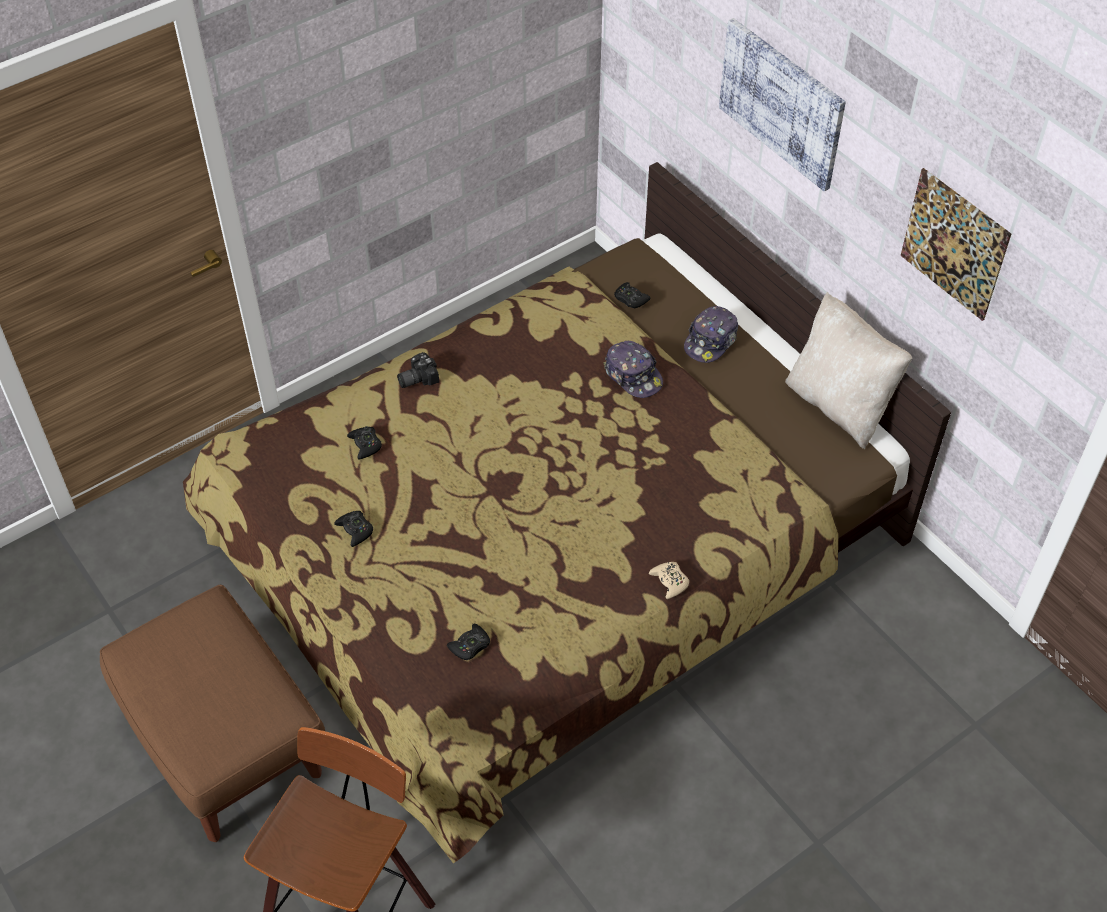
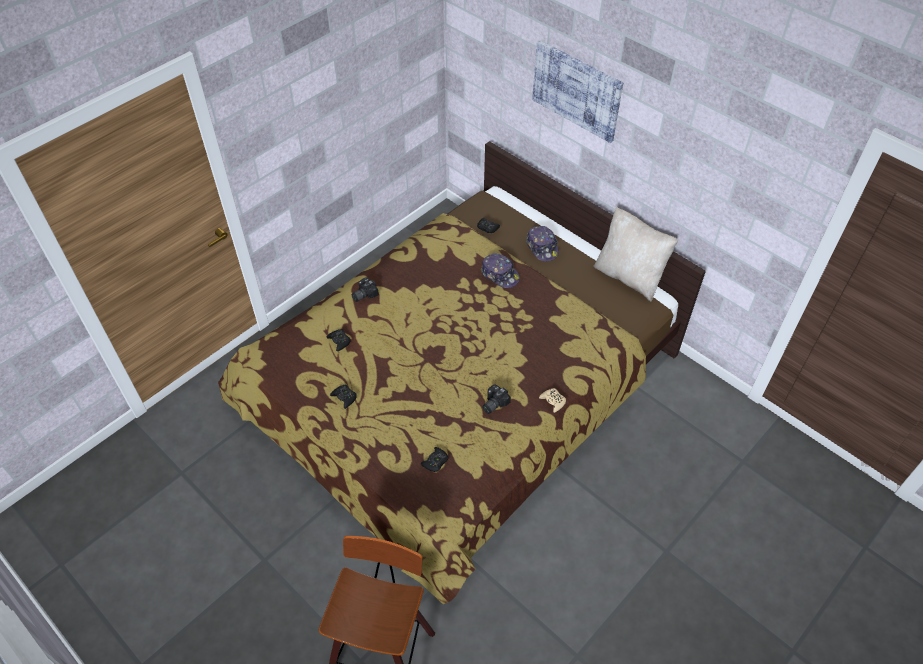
camera: 10 degrees left, 0 degrees up
brown ottoman [100,585,325,842] -> none
cap [684,306,738,363] -> cap turned 45 degrees counterclockwise [526,226,559,261]
picture [901,168,1011,321] -> none
none -> camera [483,384,511,414]

